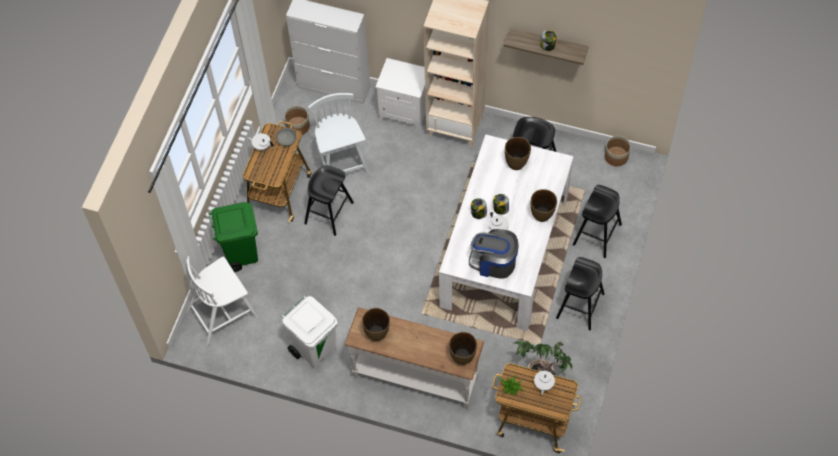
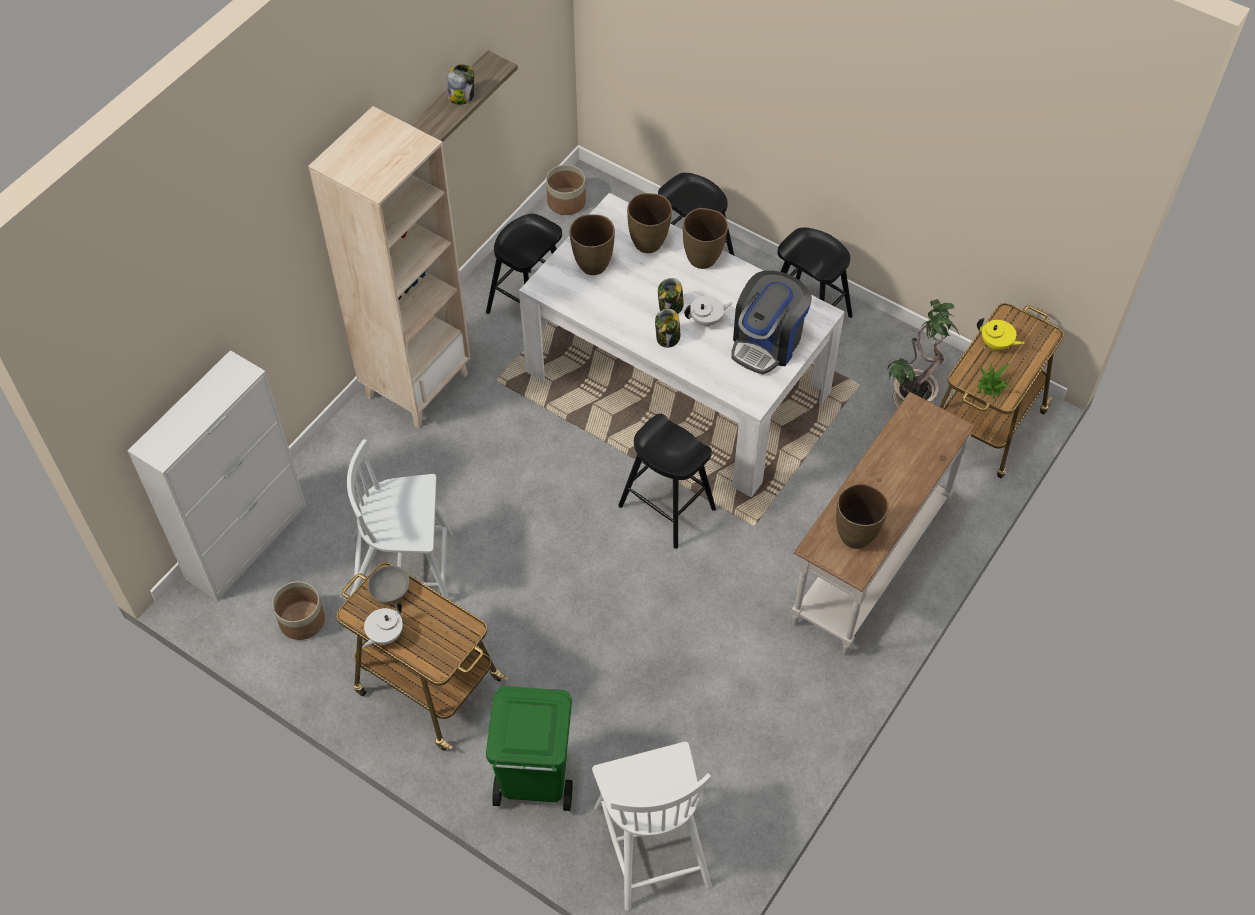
camera: 75 degrees left, 5 degrees down
white trash can [282,295,338,367] -> none
black stool [304,165,354,236] -> black stool moved to [618,414,716,549]
white nightstand [376,58,426,130] -> none
brown vase [449,332,477,365] -> brown vase moved to [627,193,672,253]
white teapot [534,366,555,395] -> yellow teapot [977,318,1024,350]

